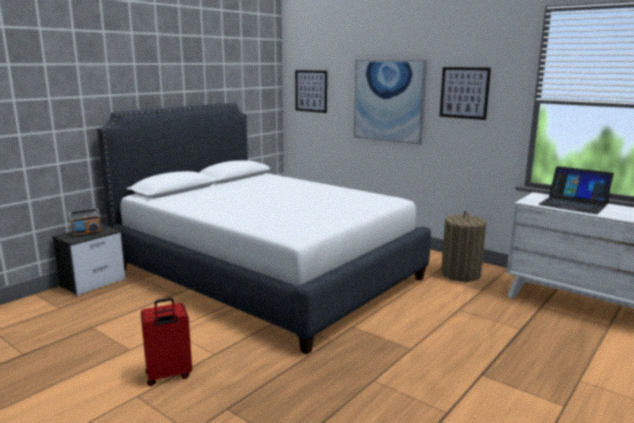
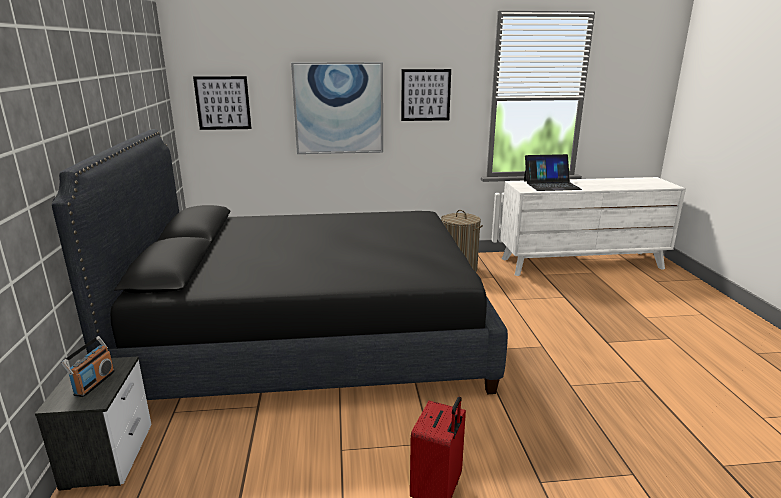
camera: 45 degrees left, 5 degrees up
white bed [97,103,431,354] -> black bed [52,129,508,400]

